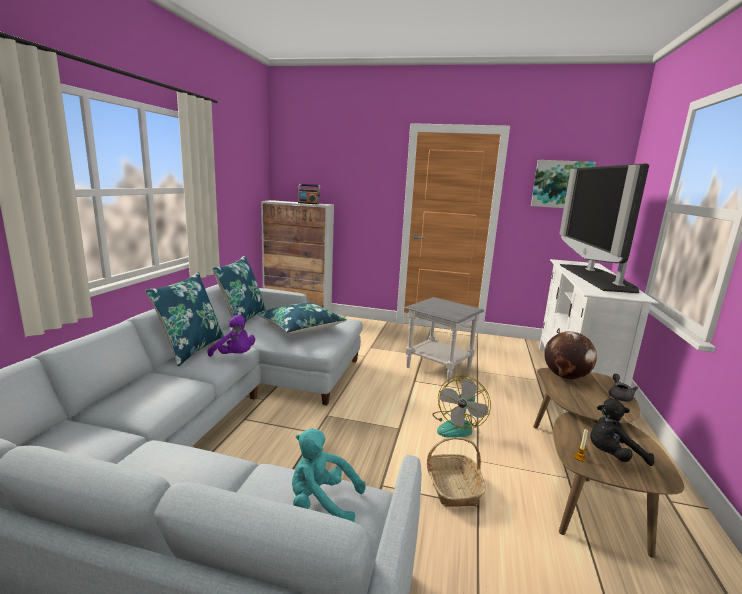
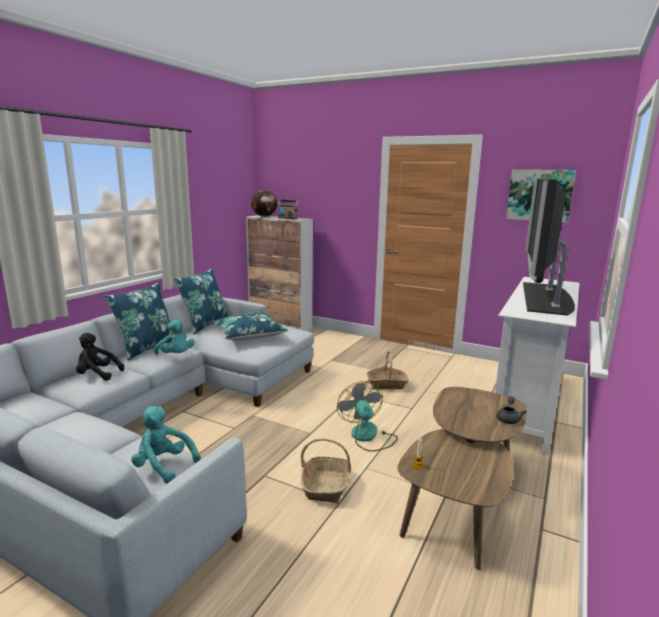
camera: 15 degrees right, 0 degrees up
purple plush toy [207,315,255,357] -> turquoise plush toy [154,320,195,355]
grey side table [405,297,484,384] -> basket [366,351,409,390]
fan [433,376,491,438] -> fan turned 120 degrees clockwise [337,381,398,452]
globe [544,331,597,380] -> globe moved to [251,190,277,217]
black plush toy [590,398,654,466] -> black plush toy moved to [76,333,124,381]

